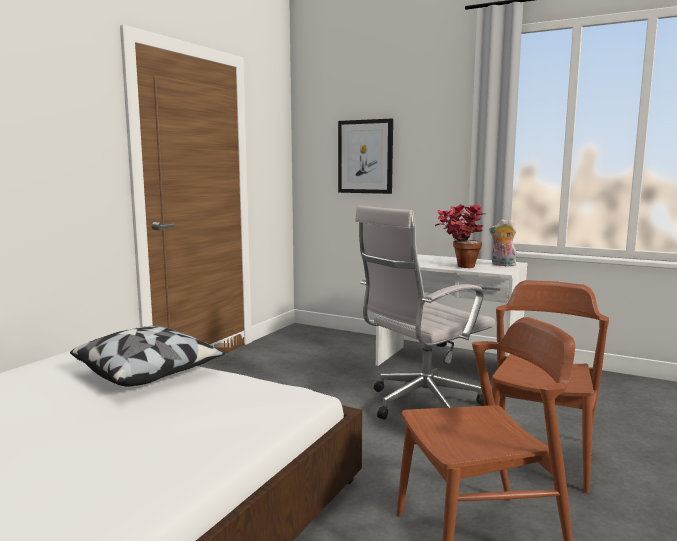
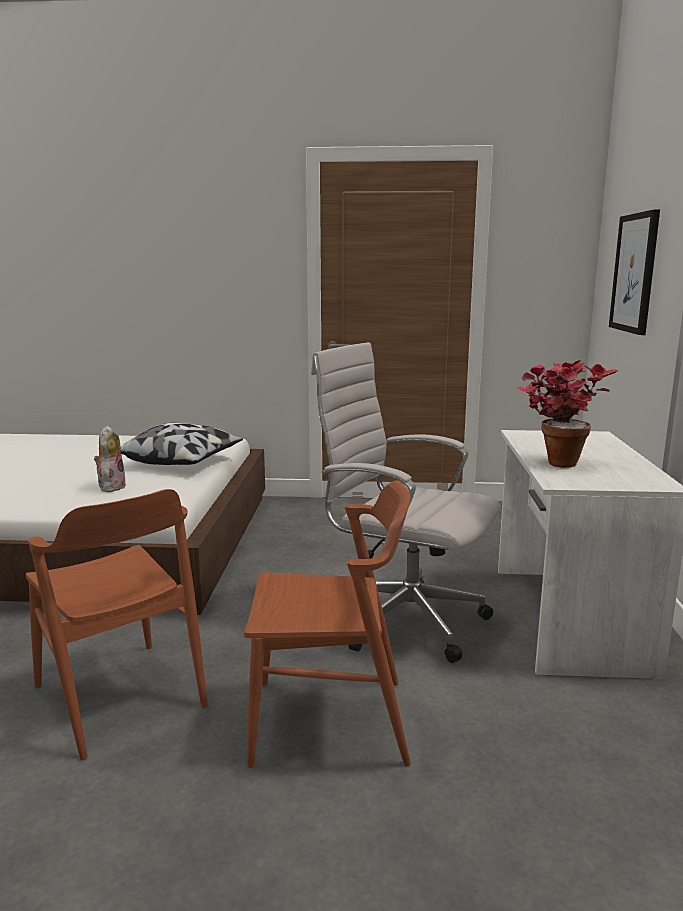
camera: 65 degrees right, 5 degrees up
plush toy [489,219,516,266] -> plush toy moved to [94,425,126,492]

